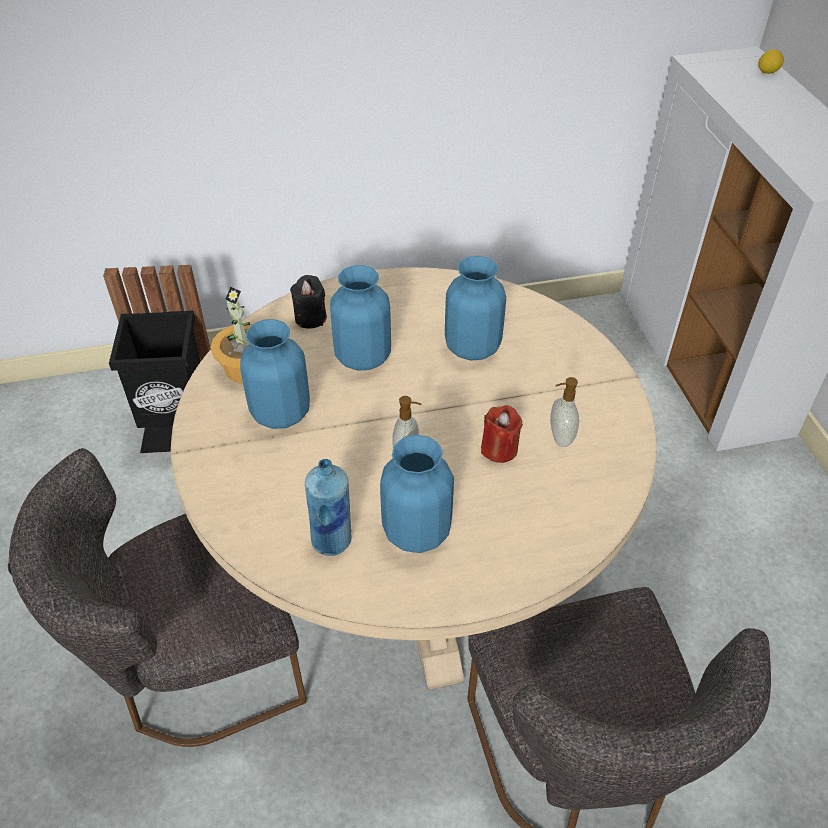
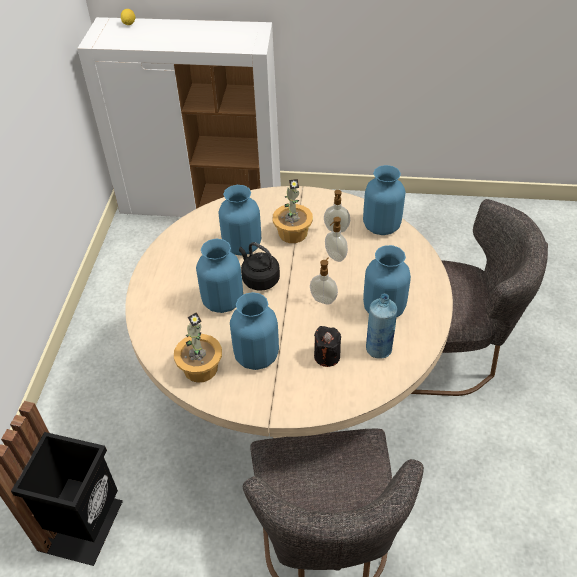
camera: 70 degrees left, 0 degrees up
black candle [290,275,327,329] -> black candle moved to [314,326,341,367]
red candle [481,405,523,463] -> soap dispenser [325,217,348,262]
none -> black kettle [239,242,280,291]
none -> potted plant [273,179,313,243]
none -> blue vase [363,165,405,235]

